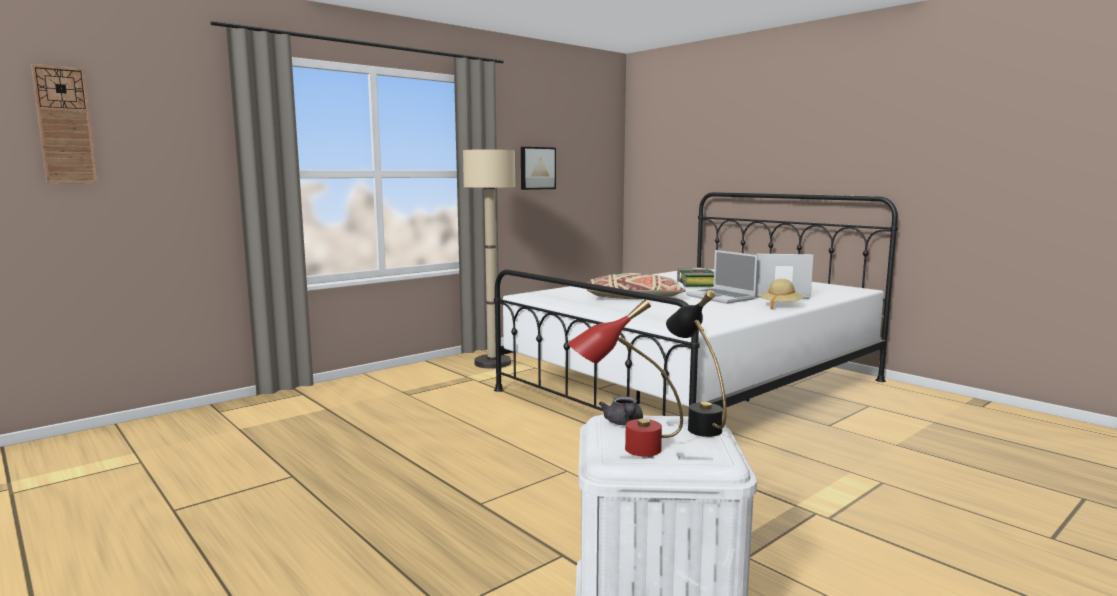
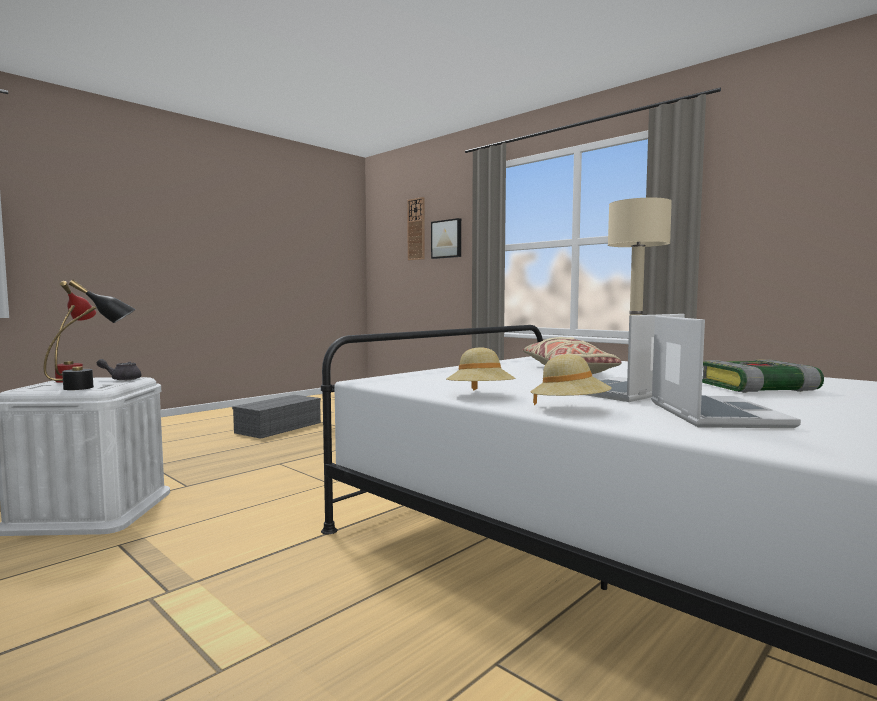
camera: 85 degrees right, 5 degrees down
picture [521,147,556,190] -> picture moved to [431,218,461,259]
none -> grey storage box [232,395,321,439]
none -> beige hat [446,347,515,390]

